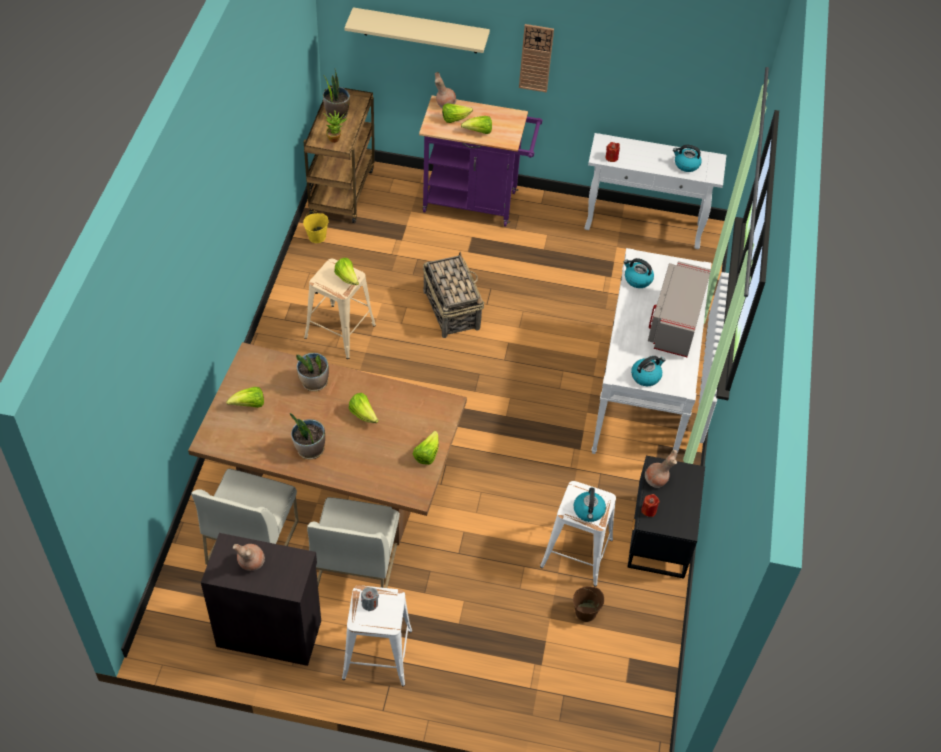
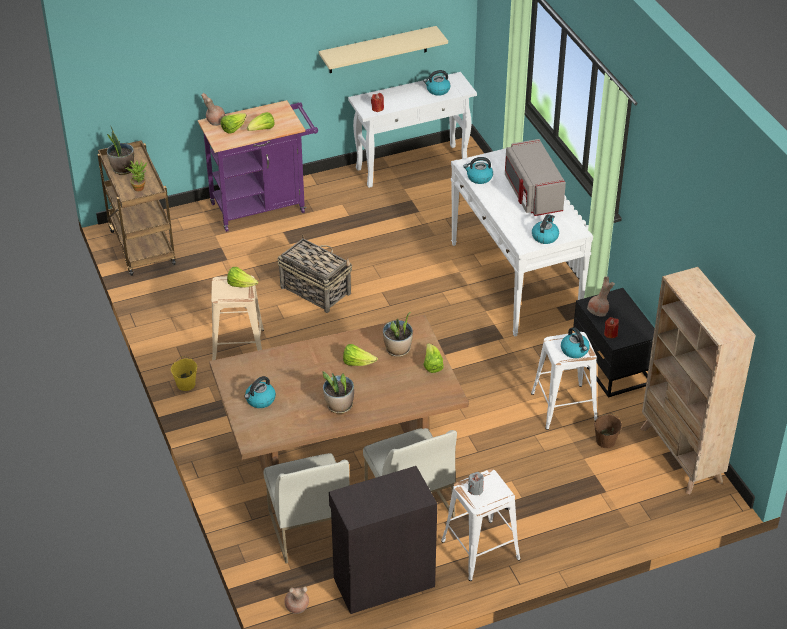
camera: 30 degrees left, 10 degrees down
lettuce [226,387,264,408] -> kettle [244,376,276,408]
brown vase [233,544,265,571] -> brown vase moved to [285,587,309,614]
potted plant [296,353,329,391] -> potted plant moved to [383,312,413,357]
yellow bucket [303,211,329,243] -> yellow bucket moved to [171,356,197,391]
beige shelf [344,7,490,53] -> beige shelf moved to [319,26,448,73]
wall clock [519,24,554,92] -> none
none -> beige bookcase [640,267,756,494]

